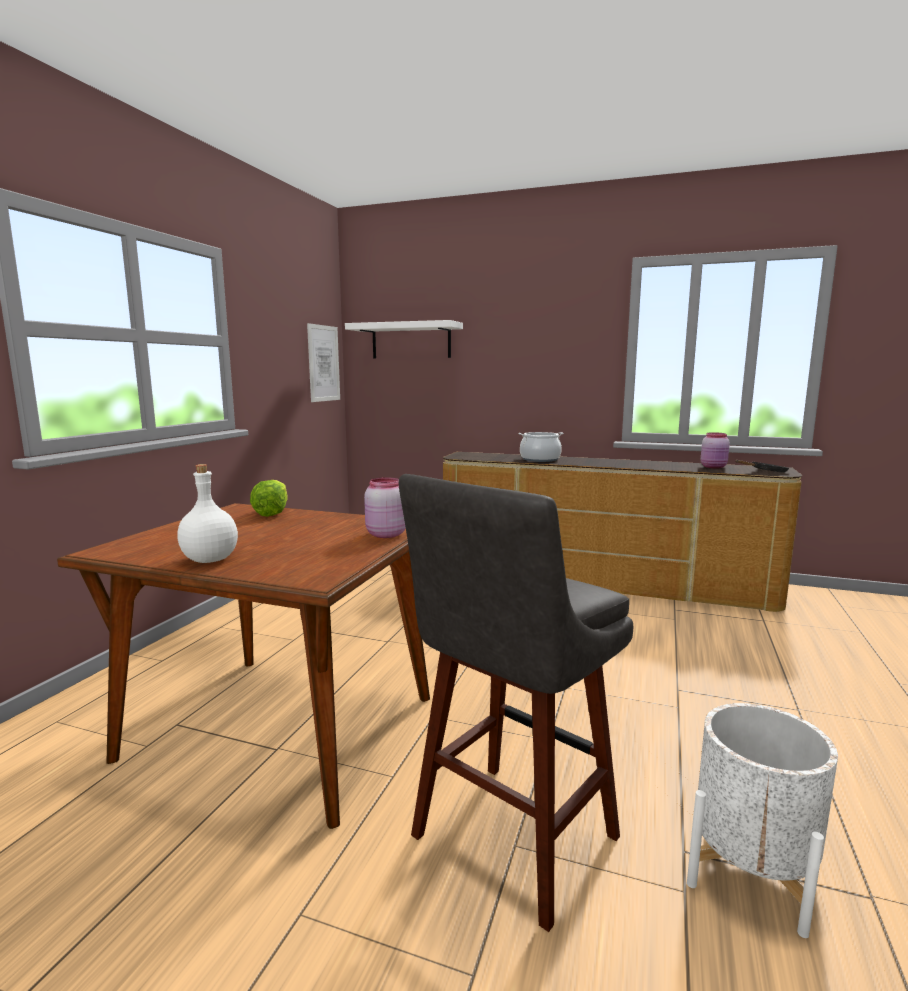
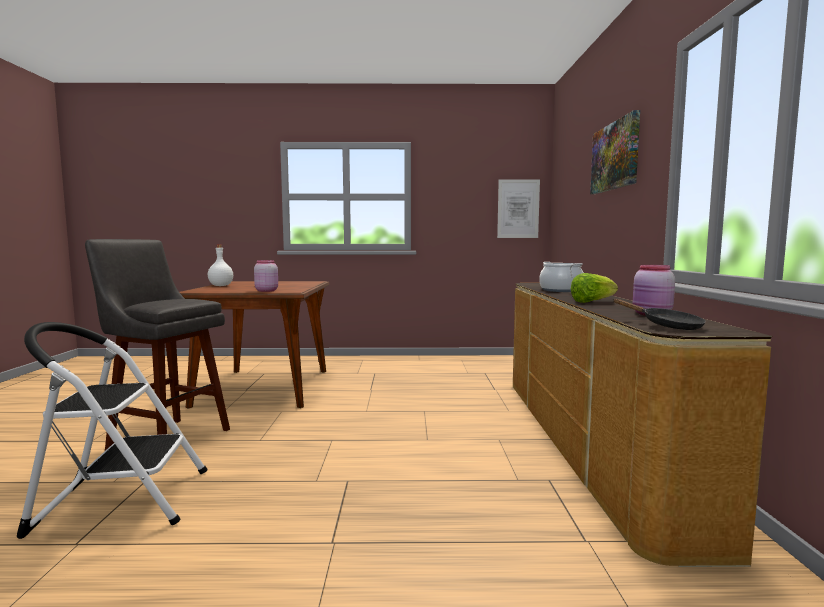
camera: 70 degrees right, 5 degrees down
lettuce [250,480,287,517] -> lettuce moved to [571,273,618,303]
white shelf [345,320,463,358] -> none
white planter [687,703,838,938] -> step ladder [17,322,208,539]
none -> picture [590,110,640,194]

